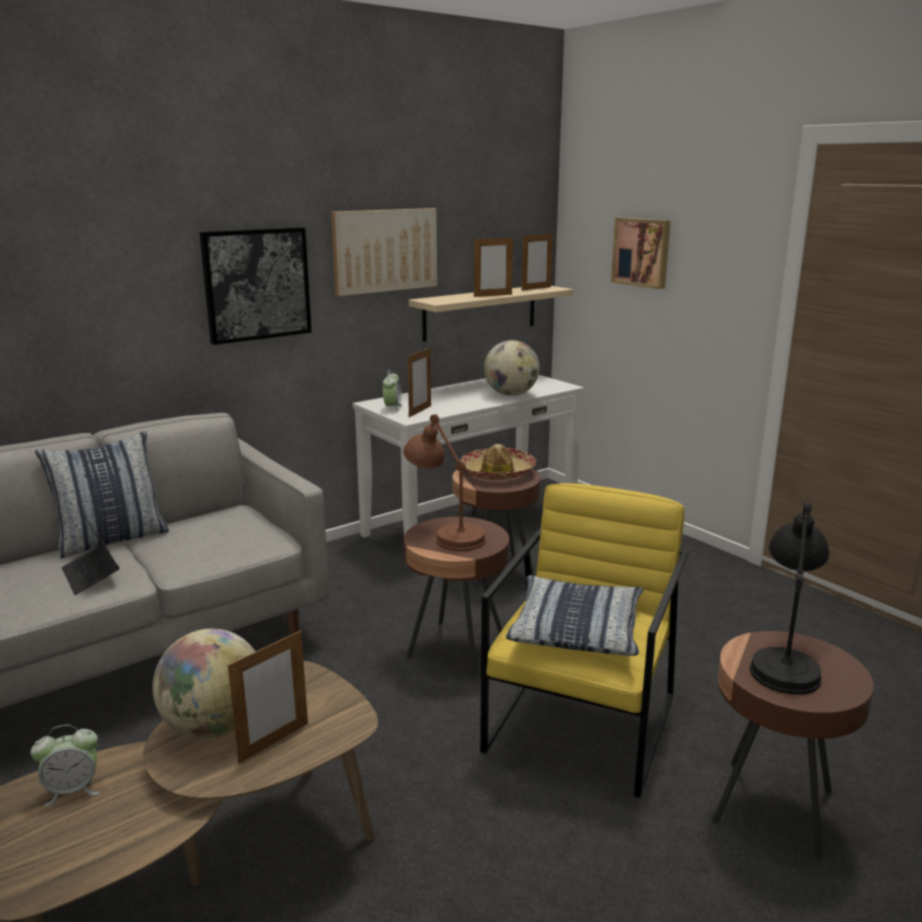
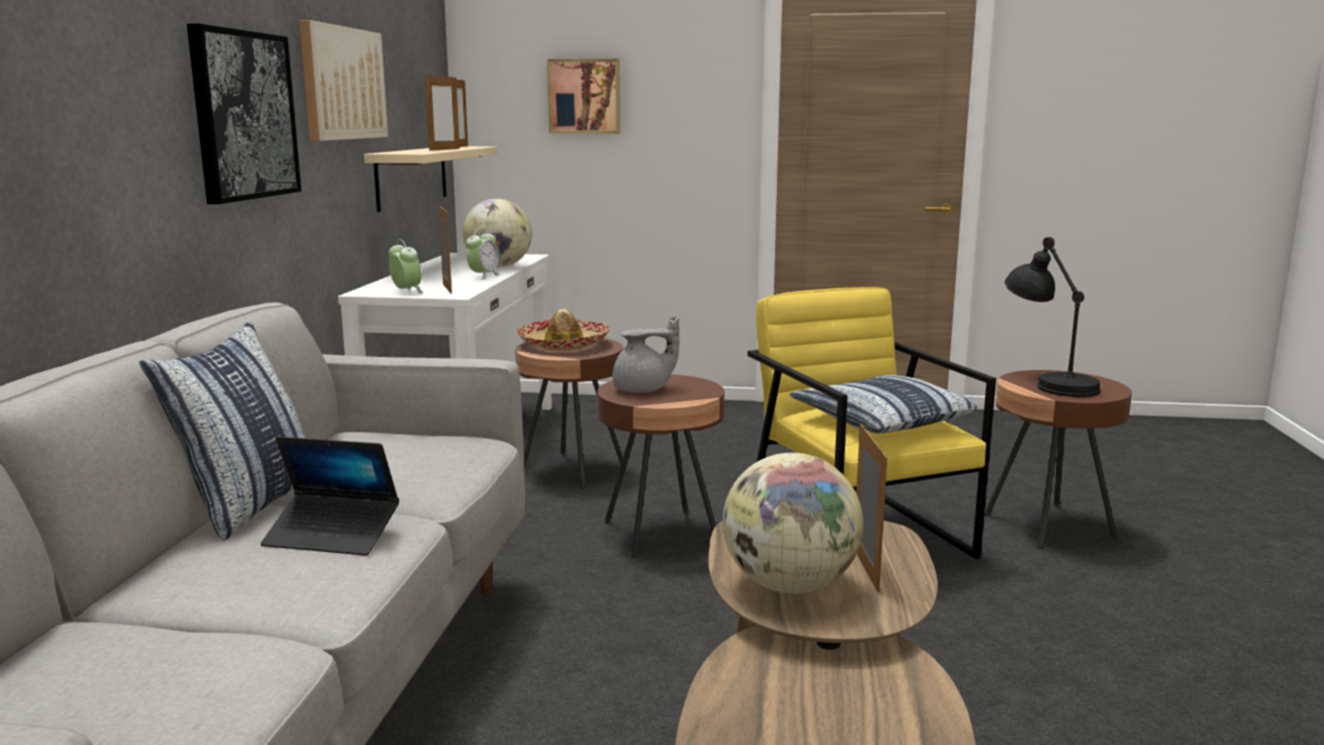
camera: 45 degrees left, 5 degrees down
alarm clock [31,725,100,806] -> alarm clock moved to [466,228,500,279]
brown table lamp [403,414,486,551] -> grey teapot [612,315,679,393]

